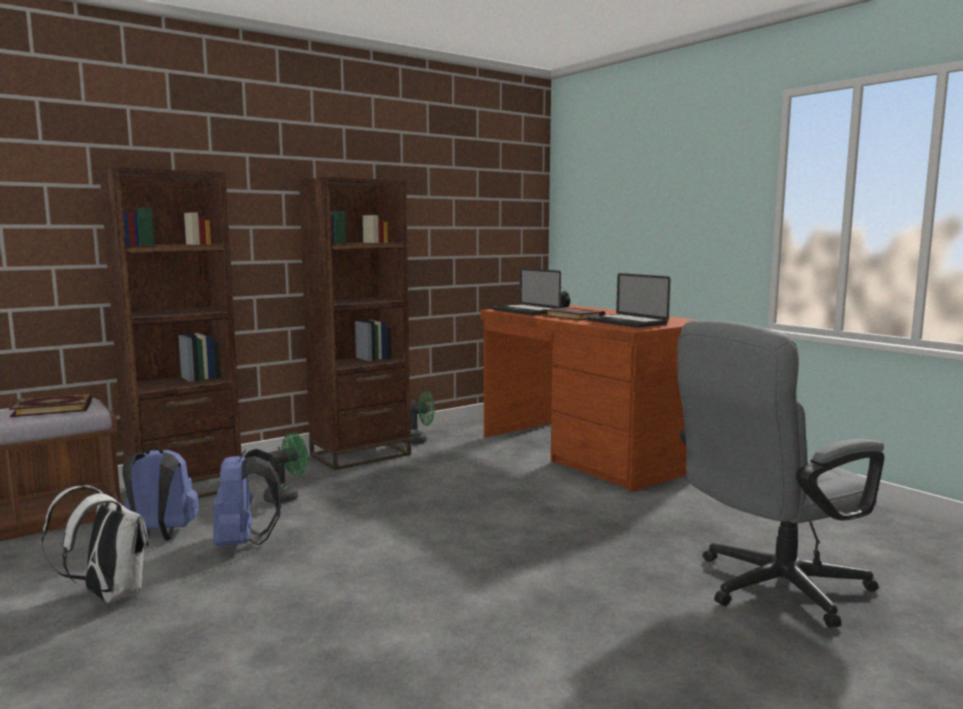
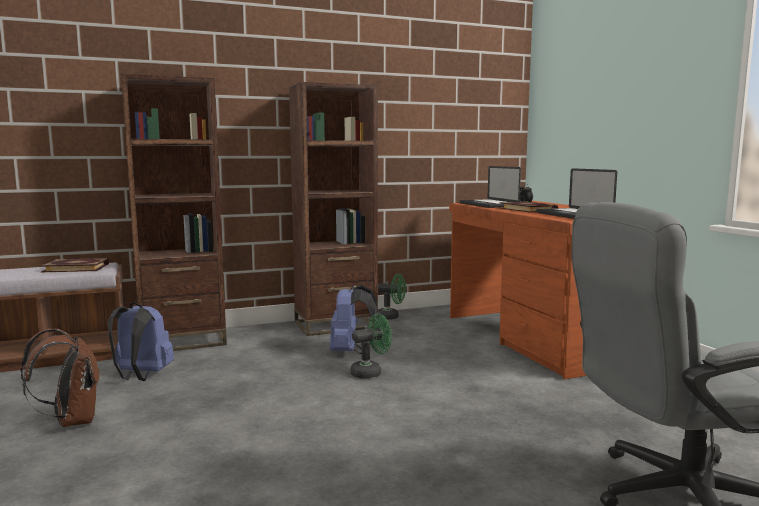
camera: 15 degrees right, 0 degrees up
white backpack [42,486,149,603] -> brown backpack [20,329,100,427]
blue backpack [213,449,281,546] -> blue backpack moved to [330,284,377,354]
green fan [264,433,308,503] -> green fan moved to [350,314,392,379]

